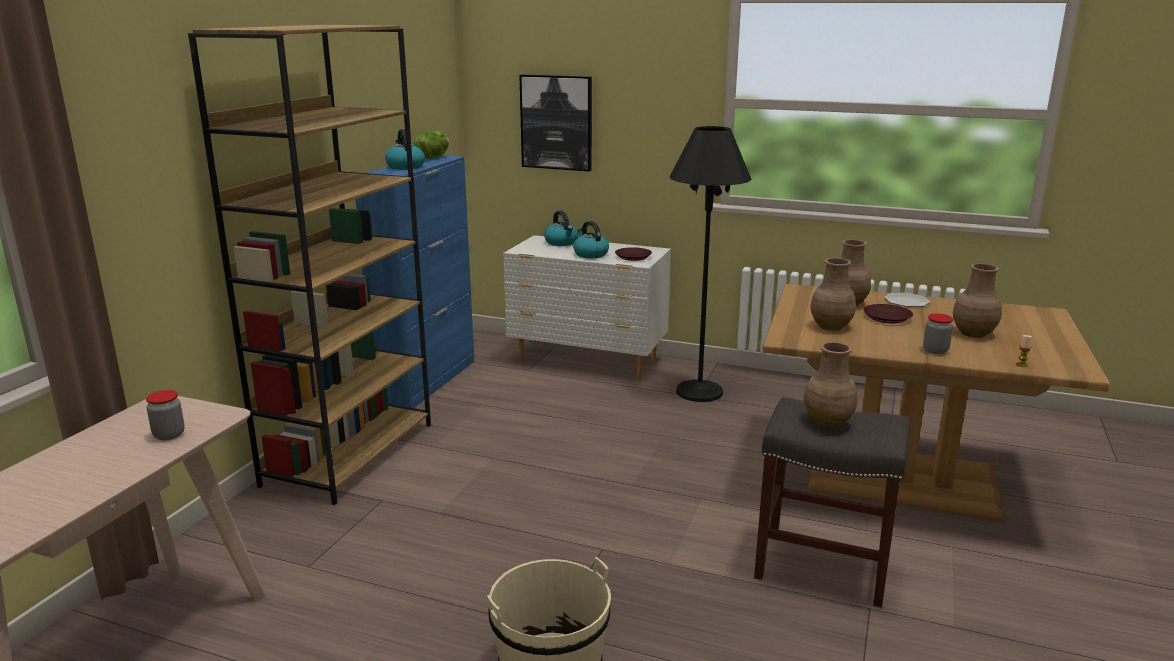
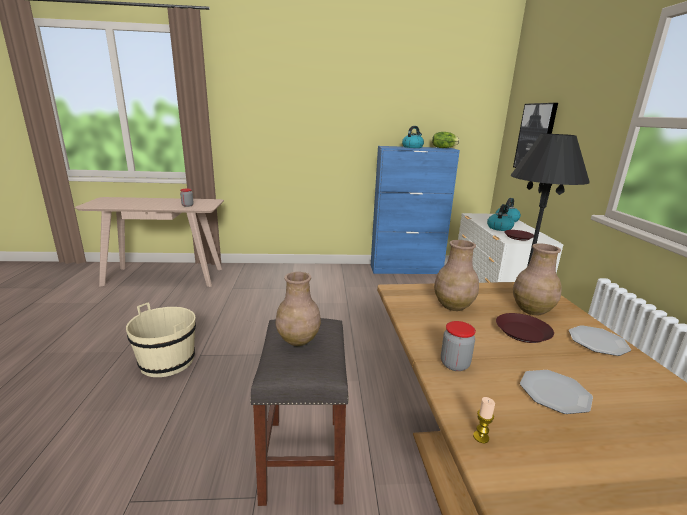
camera: 65 degrees right, 0 degrees up
brown bookcase [188,25,431,505] -> none
brown vase [953,263,1002,338] -> plate [520,370,593,414]

